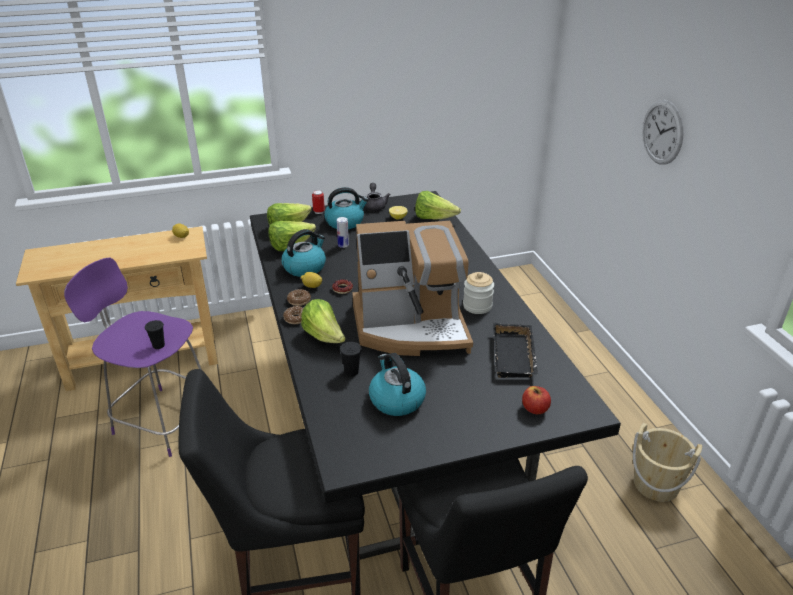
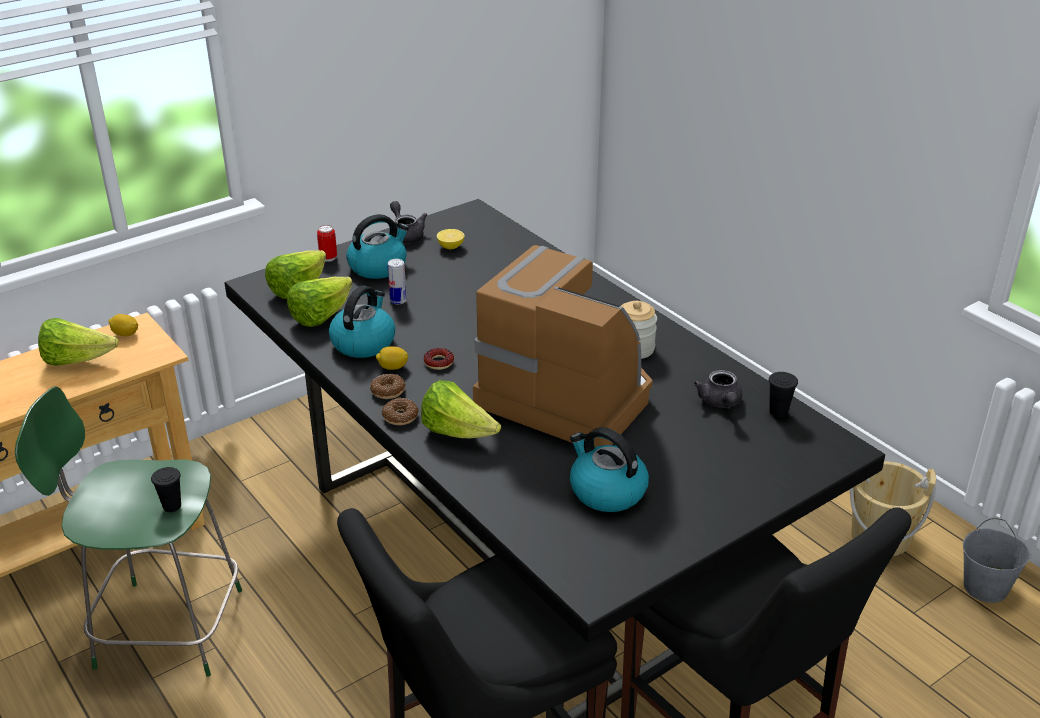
camera: 20 degrees left, 0 degrees up
purple stool [64,258,202,457] -> green stool [15,386,242,677]
black cup [340,342,362,376] -> black cup moved to [769,372,798,418]
coffee machine [352,221,473,356] -> coffee machine turned 120 degrees counterclockwise [473,245,653,447]
lettuce [415,191,461,220] -> lettuce moved to [38,318,119,366]
black tray [493,323,538,378] -> grey teapot [694,370,742,408]
apple [522,386,551,414] -> none
wall clock [643,100,683,165] -> none
none -> grey bucket [963,518,1031,603]

